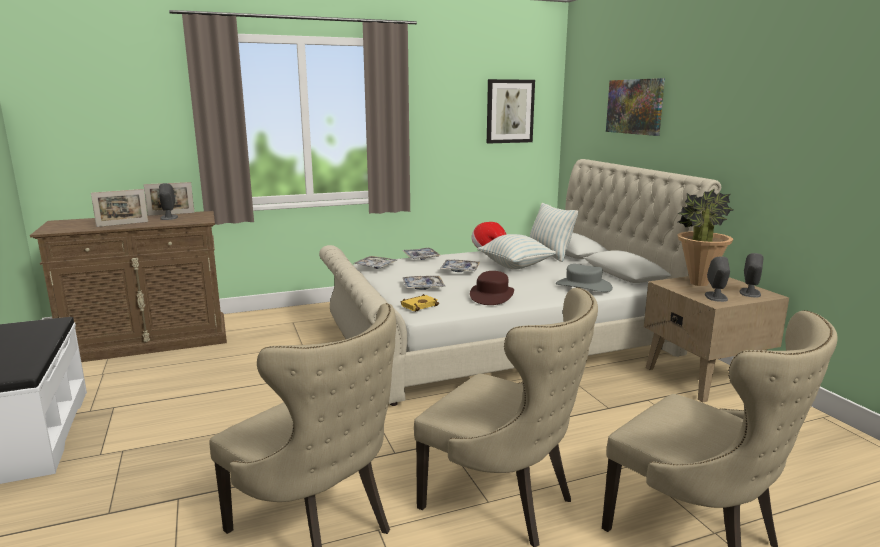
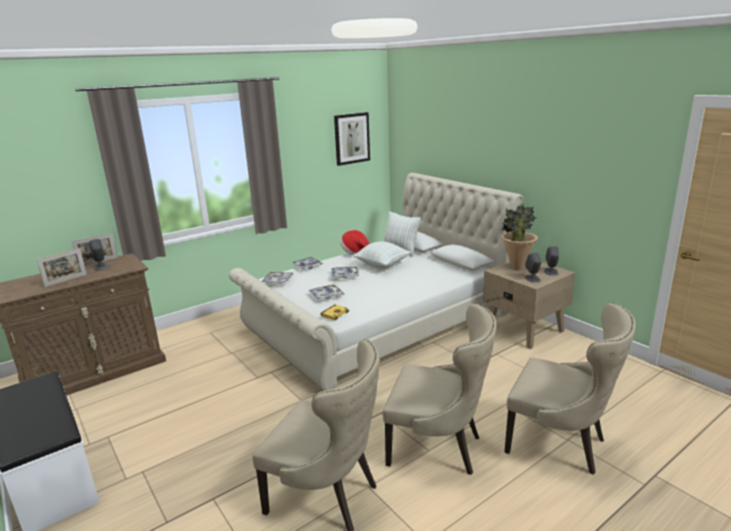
camera: 15 degrees left, 5 degrees up
brown hat [470,271,514,305] -> none
grey hat [556,264,613,292] -> none
picture [606,78,665,136] -> none

